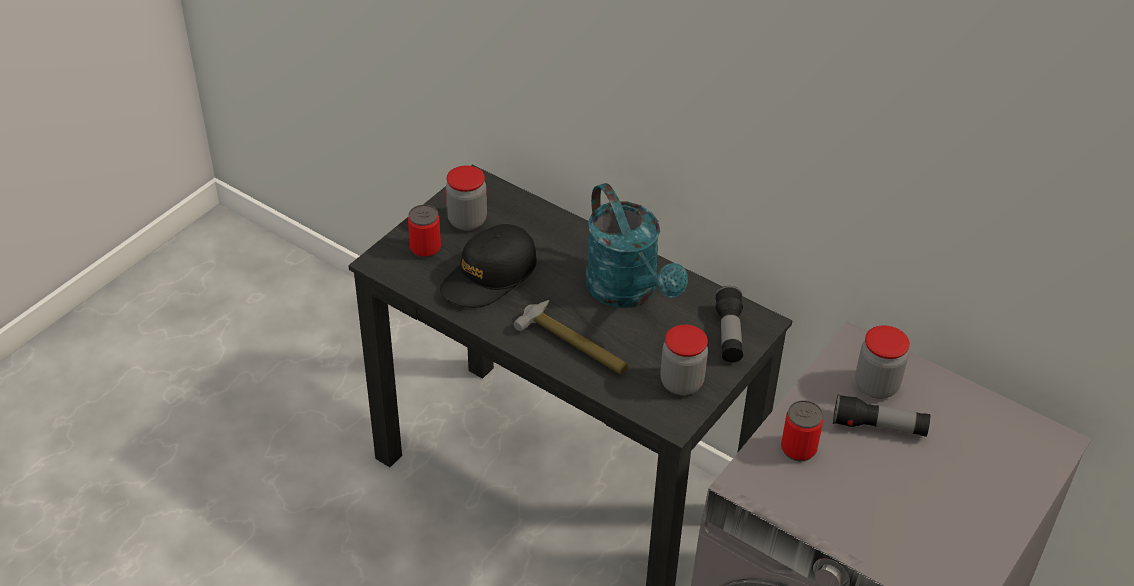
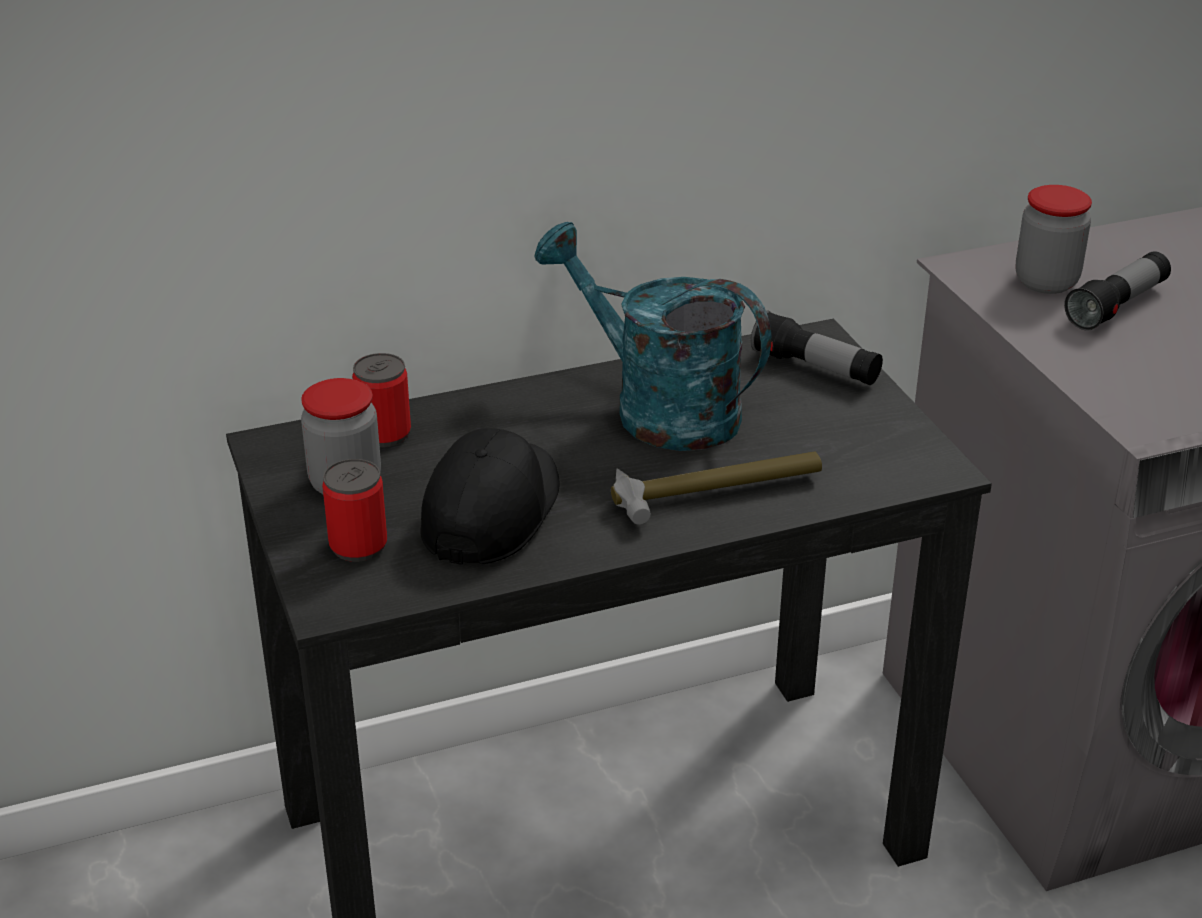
camera: 55 degrees left, 10 degrees down
black cap [440,224,537,308] -> black cap turned 150 degrees counterclockwise [420,428,560,565]
turquoise watering can [585,183,688,308] -> turquoise watering can turned 150 degrees counterclockwise [535,222,771,451]
jar [660,325,708,395] -> none
can [781,400,823,461] -> can moved to [352,353,411,447]

